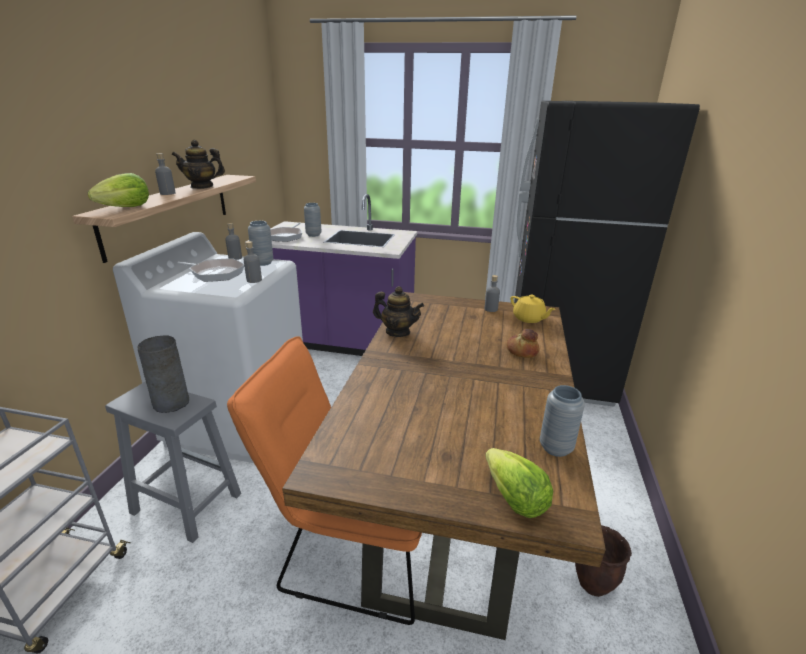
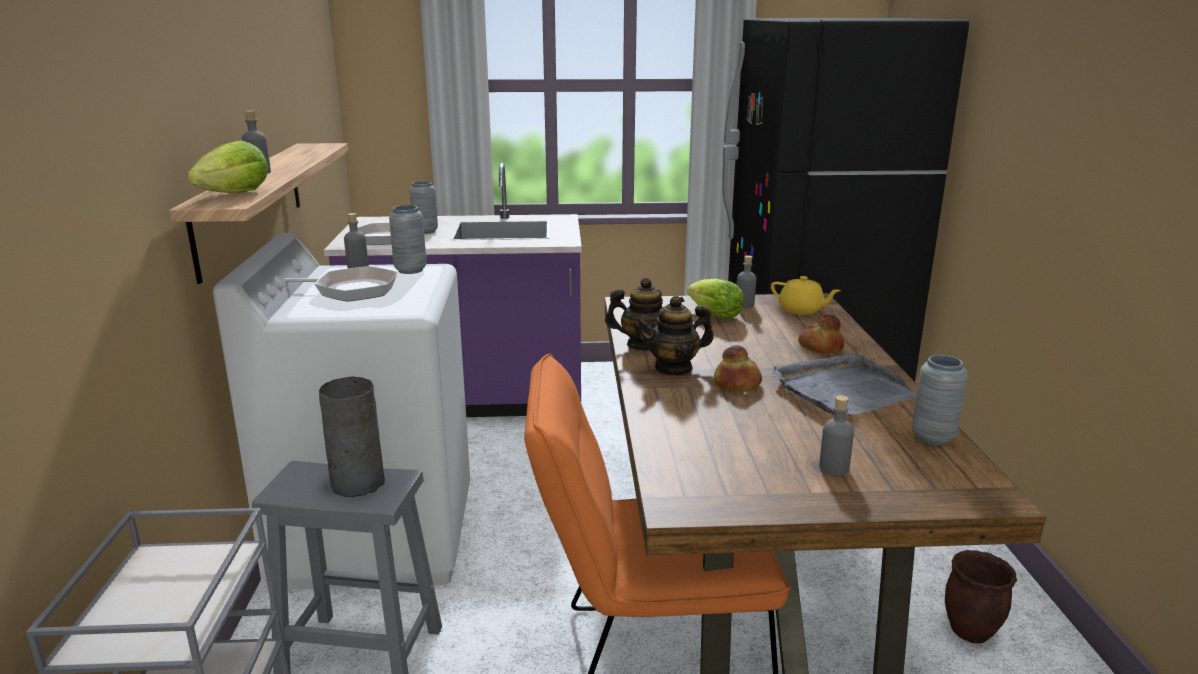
camera: 15 degrees left, 5 degrees down
teapot [172,140,225,189] -> teapot moved to [636,296,714,376]
grey bottle [244,241,262,283] -> grey bottle moved to [819,395,854,476]
lettuce [485,448,553,518] -> lettuce moved to [687,279,744,319]
none -> bread [714,345,762,392]
none -> grey tray [773,353,917,415]

